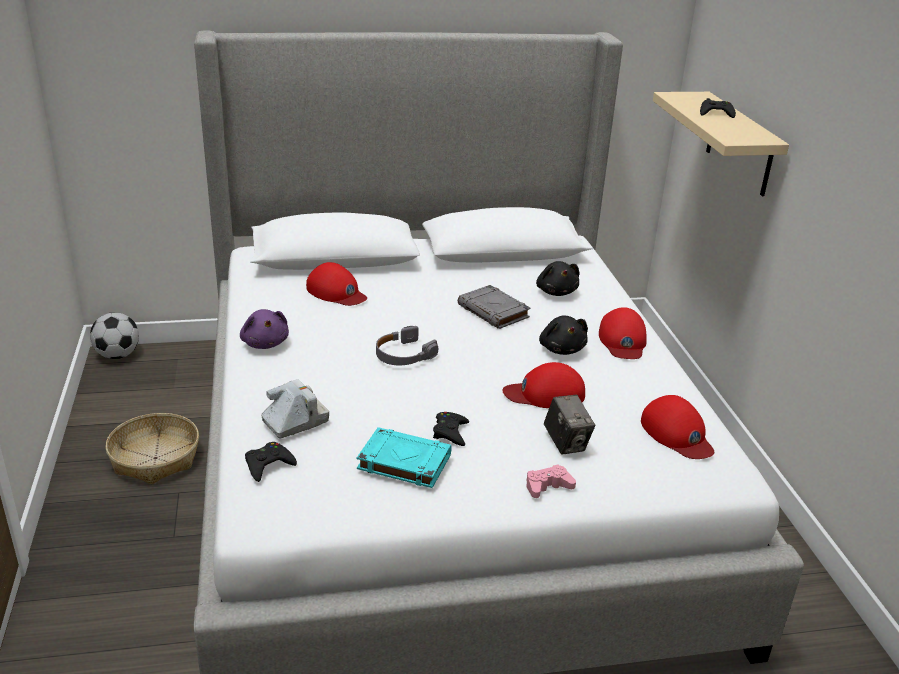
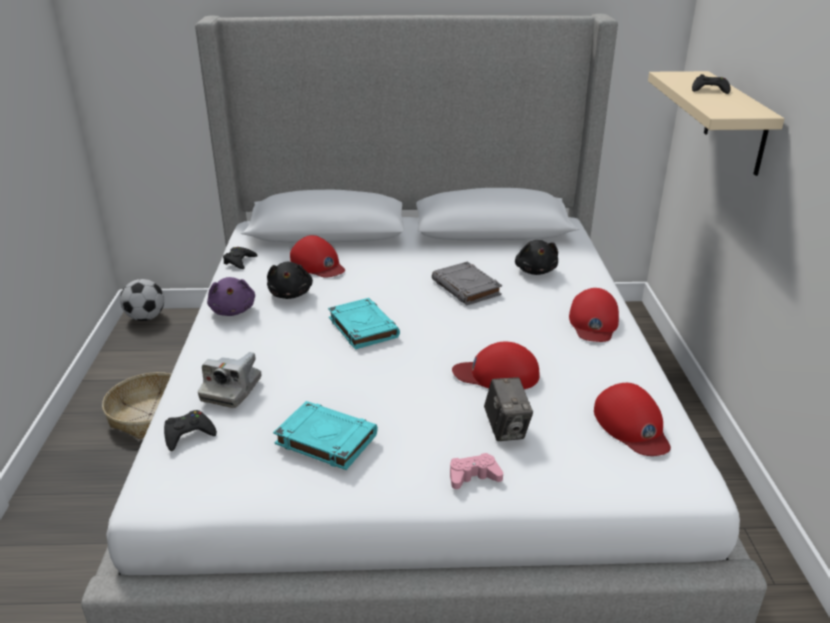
camera: 10 degrees right, 0 degrees up
camera [261,379,329,439] -> camera turned 135 degrees clockwise [198,352,261,408]
grey headphones [376,326,438,365] -> turquoise book [328,298,400,349]
black game controller [433,412,469,446] -> black game controller moved to [223,247,258,269]
black plush toy [539,316,588,355] -> black plush toy moved to [267,262,313,299]

